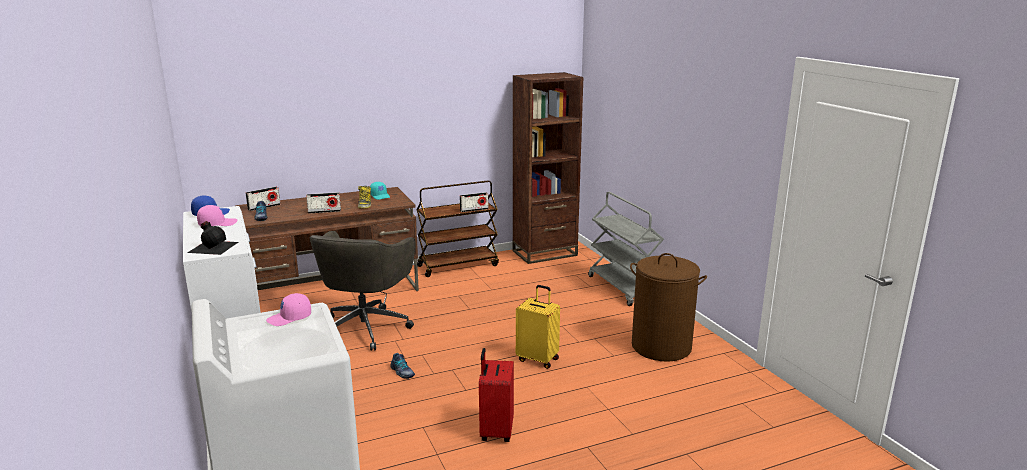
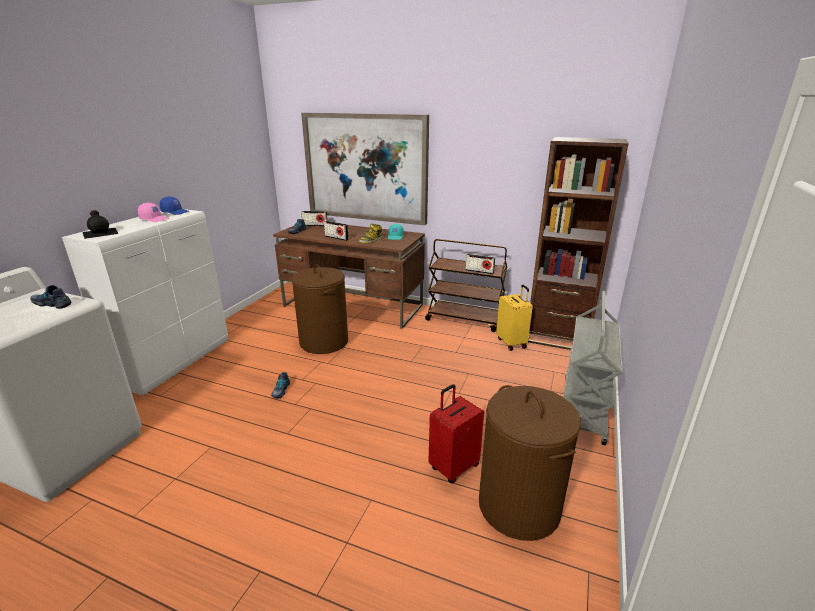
camera: 45 degrees right, 5 degrees up
pink cap [266,293,311,326] -> shoe [30,285,72,309]
grey office chair [310,231,416,351] -> brown laundry basket [291,264,348,354]
red suitcase [479,348,514,442] -> red suitcase moved to [428,384,484,483]
yellow suitcase [516,285,560,369] -> yellow suitcase moved to [496,285,533,351]
none -> picture [301,113,429,225]

